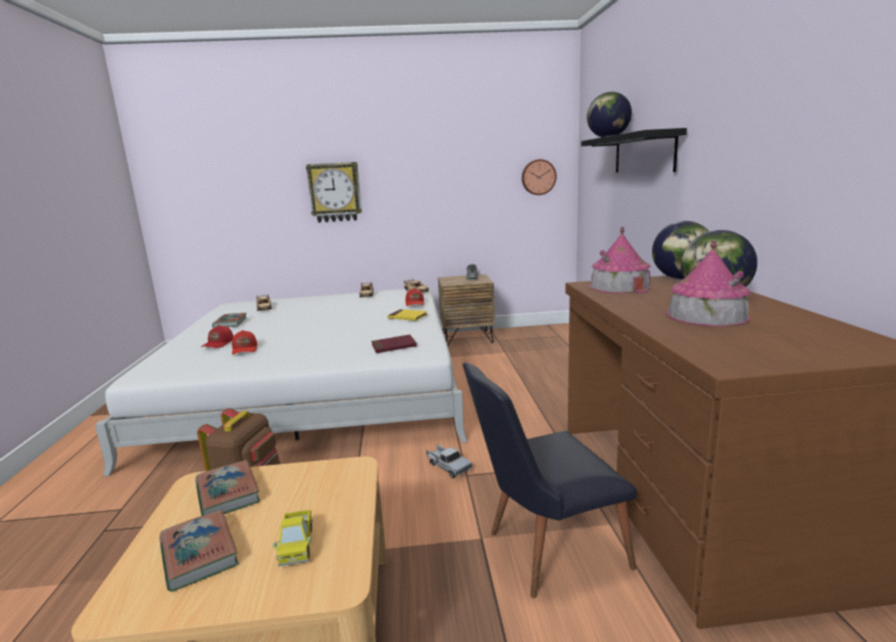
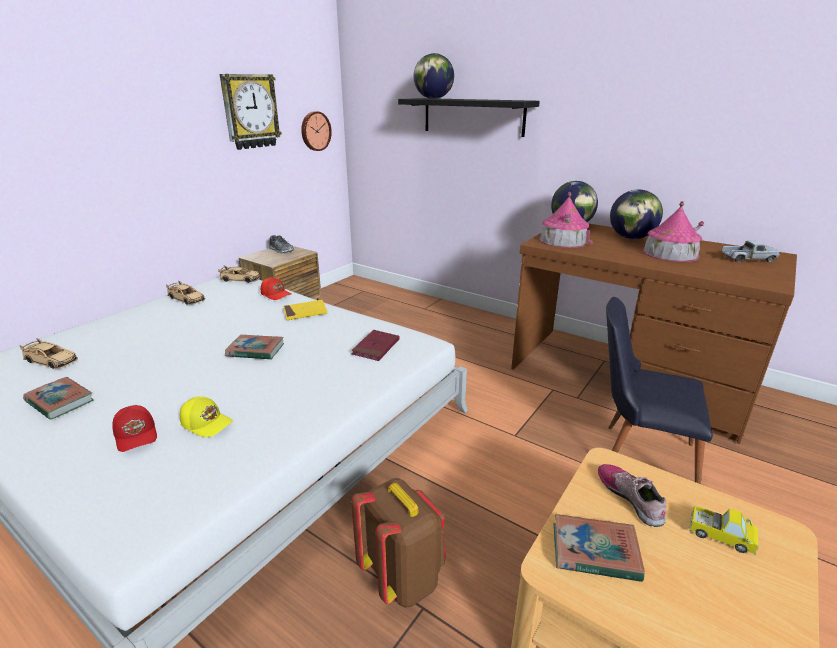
camera: 50 degrees left, 10 degrees up
book [159,510,238,592] -> book moved to [225,335,284,360]
red cap [232,330,258,354] -> yellow cap [180,396,233,437]
wall clock [306,162,362,223] -> wall clock moved to [219,74,282,150]
toy truck [426,444,472,478] -> toy truck moved to [721,240,780,262]
black chair [463,362,637,598] -> black chair turned 90 degrees clockwise [606,297,713,484]
none -> shoe [598,464,666,527]

